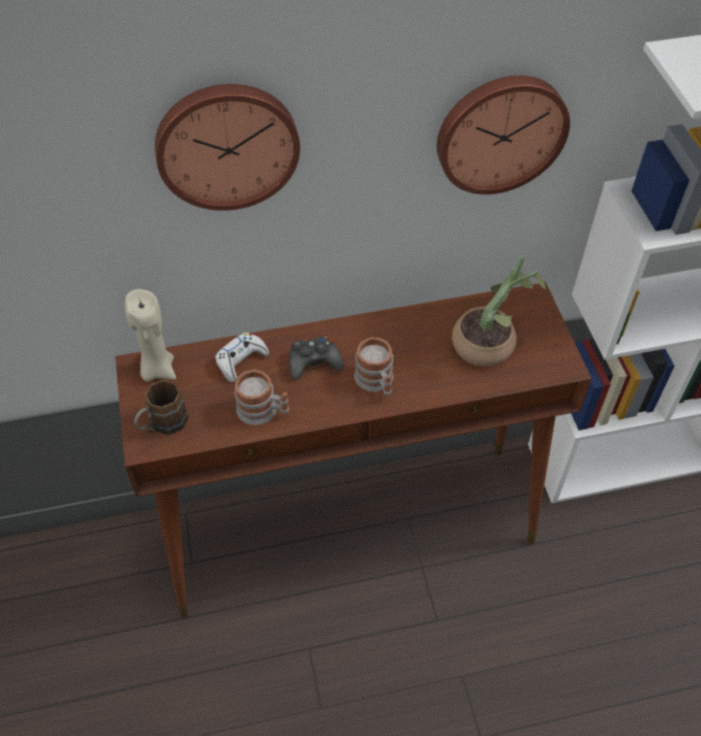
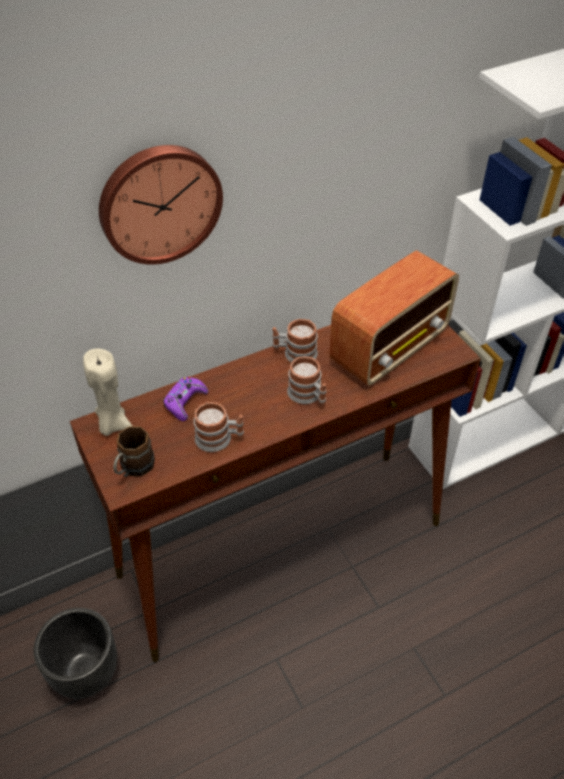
camera: 15 degrees left, 5 degrees down
white game controller [215,332,269,382] -> purple game controller [163,376,208,421]
black game controller [289,336,344,380] -> none
wall clock [437,75,570,195] -> none
potted plant [452,256,546,367] -> radio [329,251,459,386]
none -> black planter [33,608,117,699]
none -> mug [272,319,318,362]

